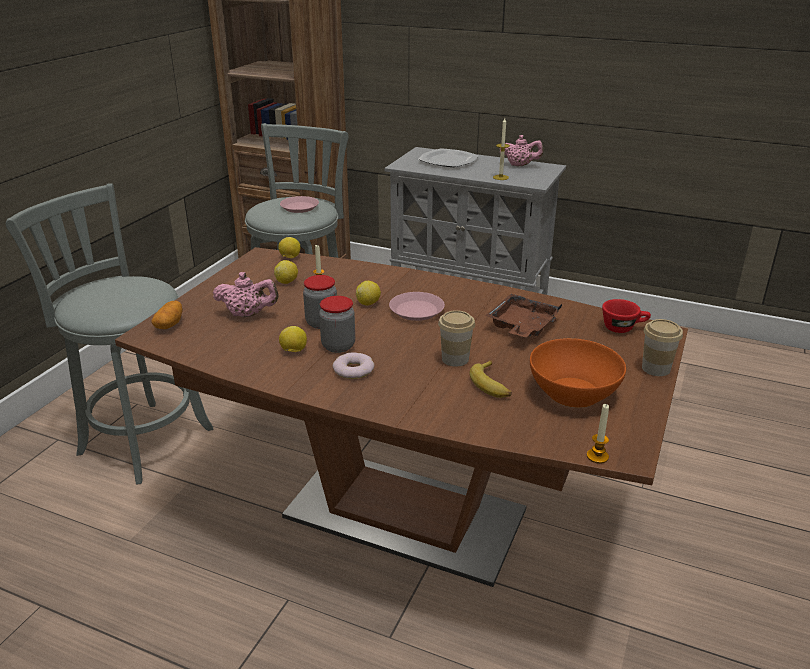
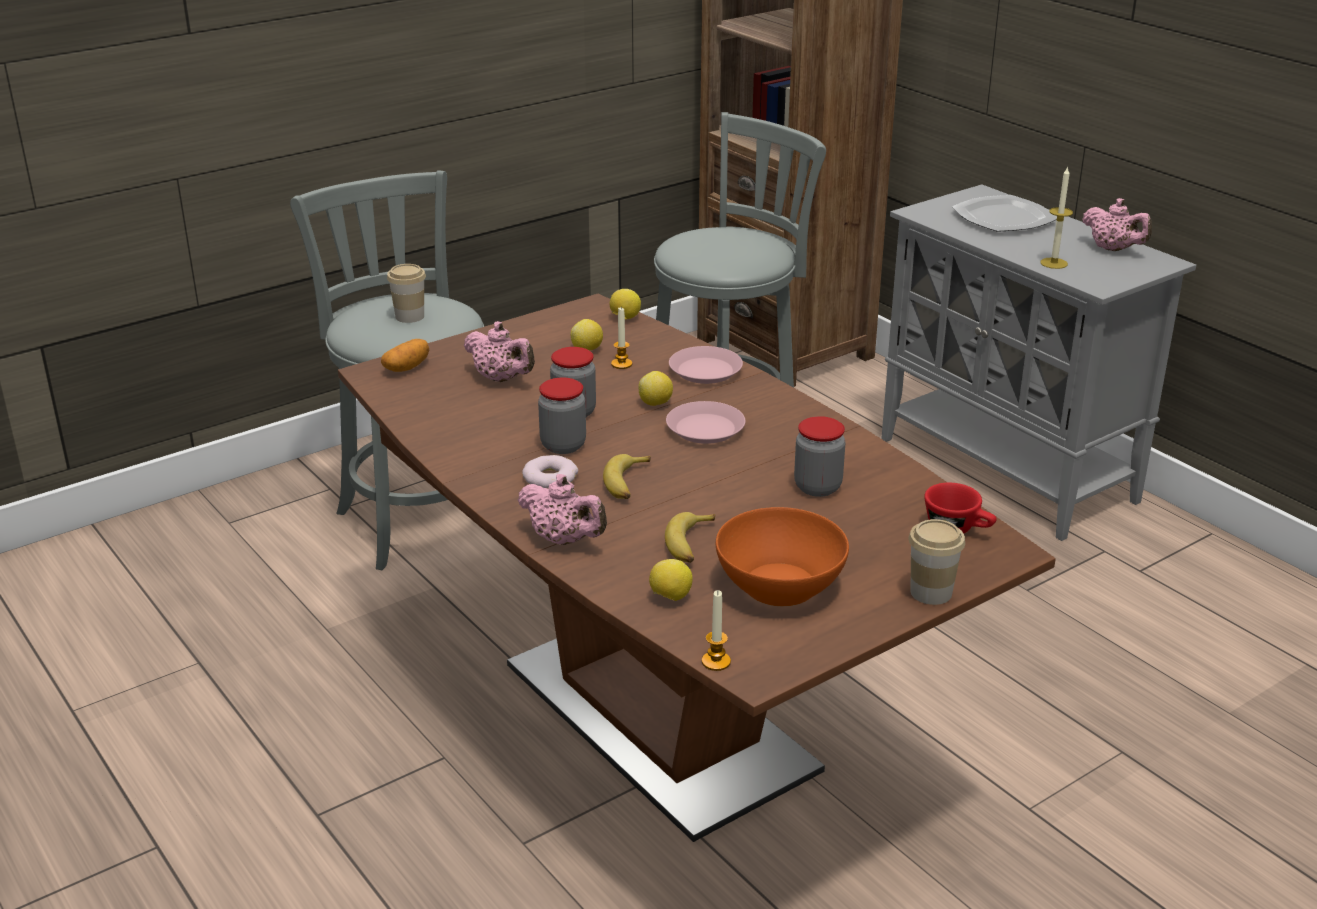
camera: 30 degrees right, 0 degrees up
lemon [279,326,307,352] -> lemon moved to [649,559,693,601]
pink plate [280,196,319,213] -> pink plate moved to [669,346,743,384]
cup [438,310,475,366] -> cup moved to [387,264,426,323]
brown tray [485,294,563,337] -> jar [794,416,845,497]
none -> pink teapot [518,474,607,545]
none -> banana [603,454,651,499]

